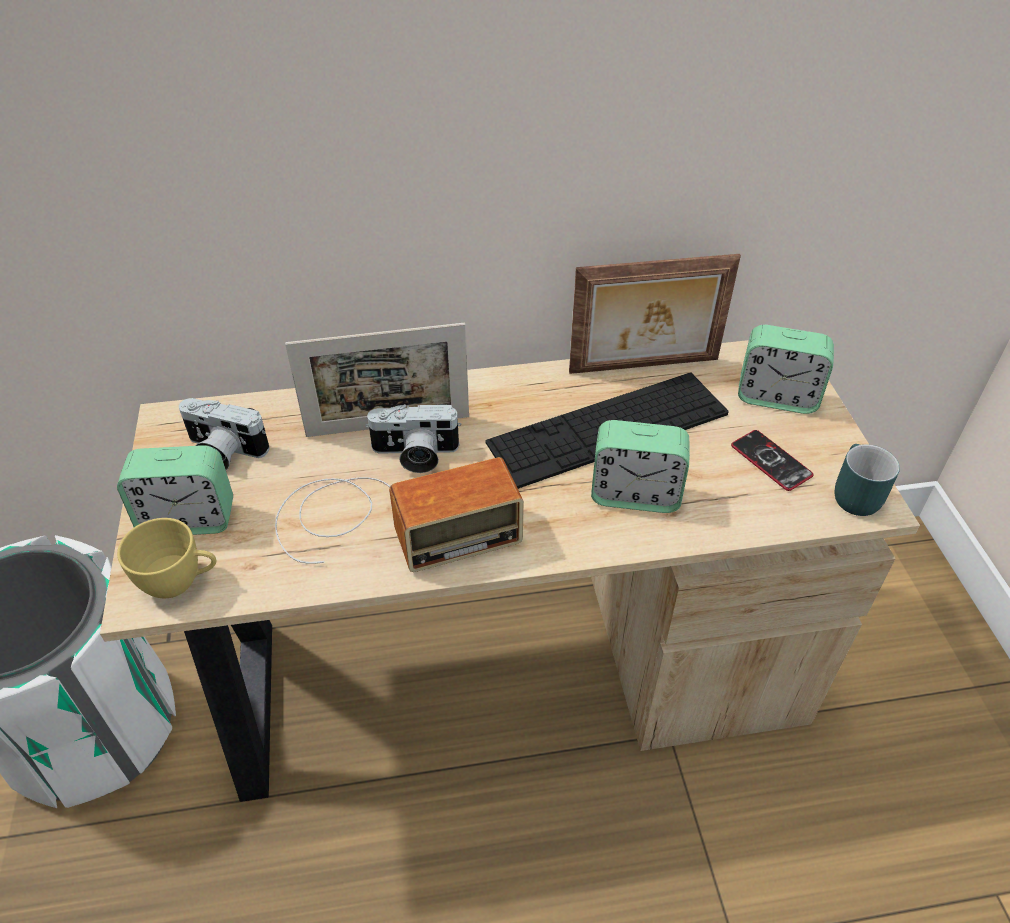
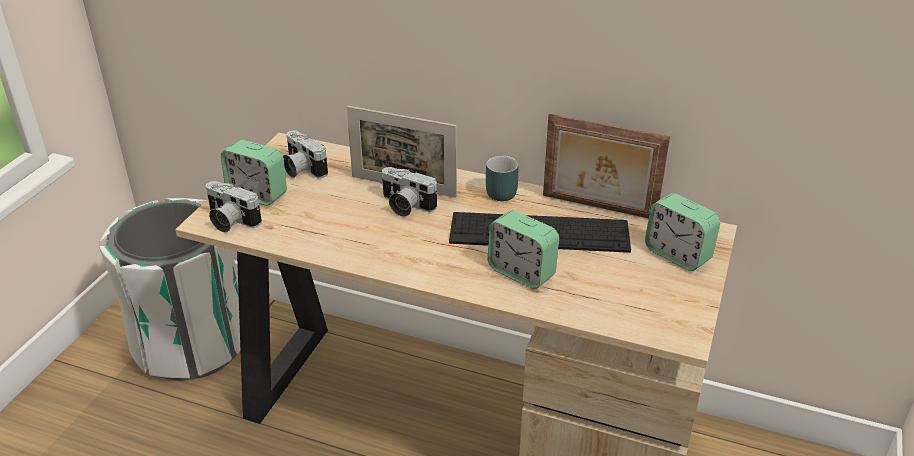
camera: 30 degrees right, 10 degrees down
yellow cup [117,518,216,598] -> camera [206,181,262,232]
radio [275,457,524,572] -> none
phone [731,430,813,491] -> none
turquoise mug [835,444,900,516] -> turquoise mug moved to [486,156,519,201]

